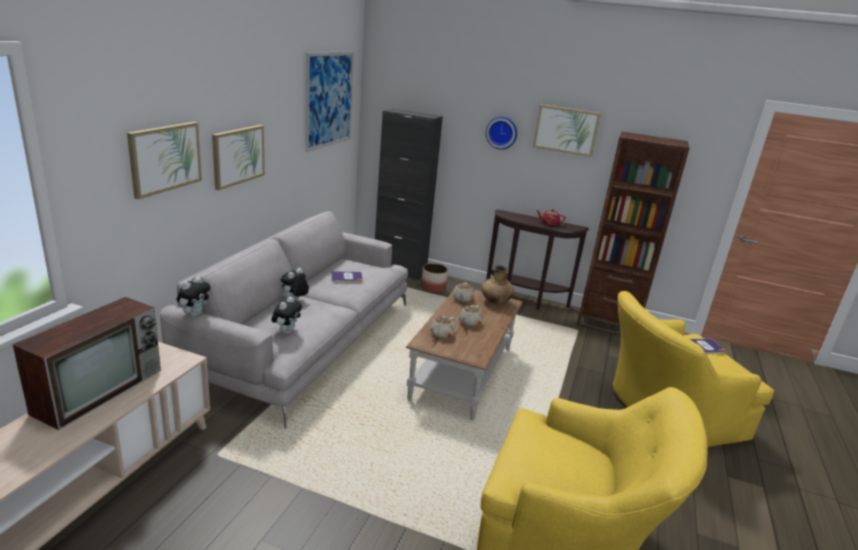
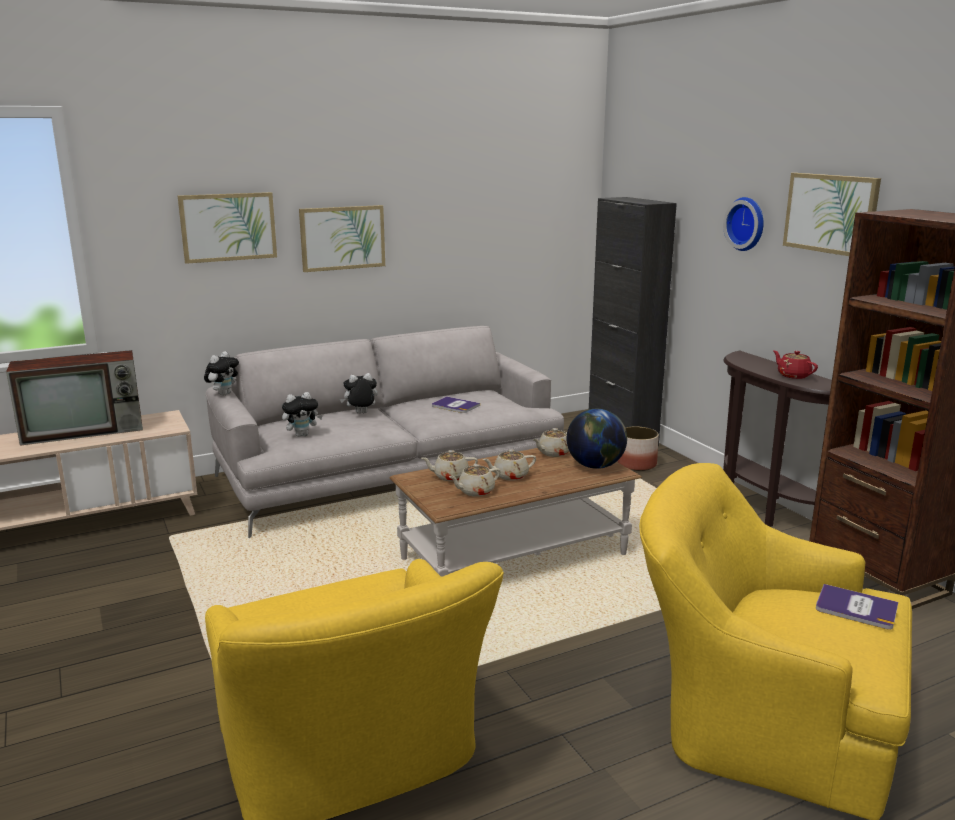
camera: 45 degrees right, 5 degrees down
plush toy [177,277,211,317] -> plush toy turned 45 degrees counterclockwise [204,351,239,396]
picture [305,51,354,152] -> none
brown vase [481,265,514,304] -> globe [567,409,627,469]
none -> beige teapot [449,464,501,497]

